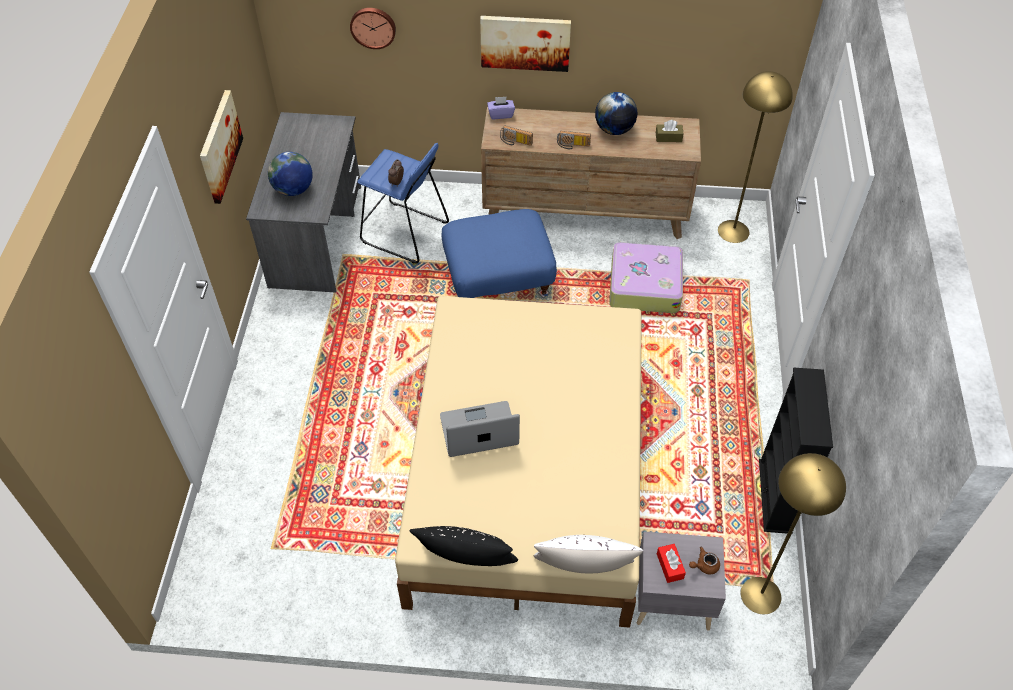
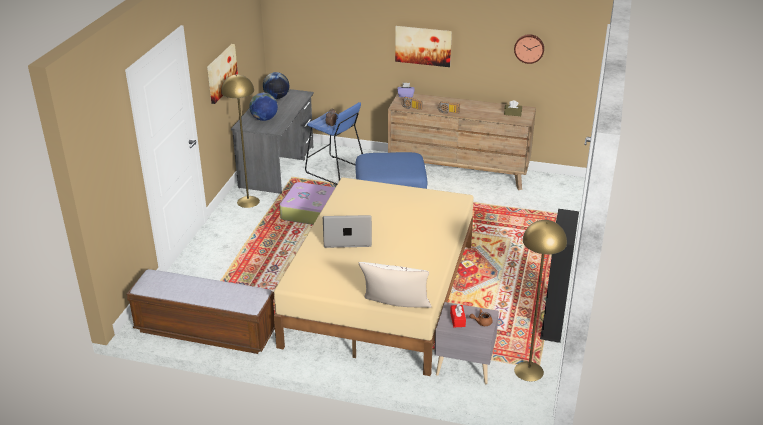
camera: 10 degrees right, 20 degrees down
wall clock [350,8,396,49] -> wall clock moved to [514,34,544,64]
black pillow [409,526,518,566] -> none
globe [595,92,637,135] -> globe moved to [263,72,290,99]
suitcase [609,241,683,313] -> suitcase moved to [279,182,335,225]
yellow floor lamp [718,71,793,243] -> yellow floor lamp moved to [221,75,260,208]
none -> bench [127,269,275,354]

